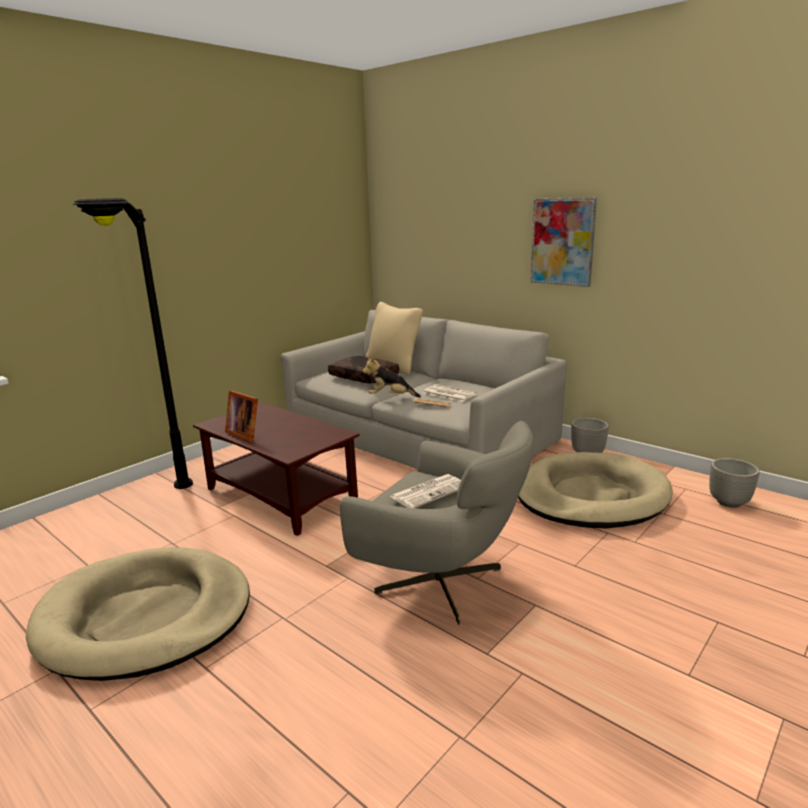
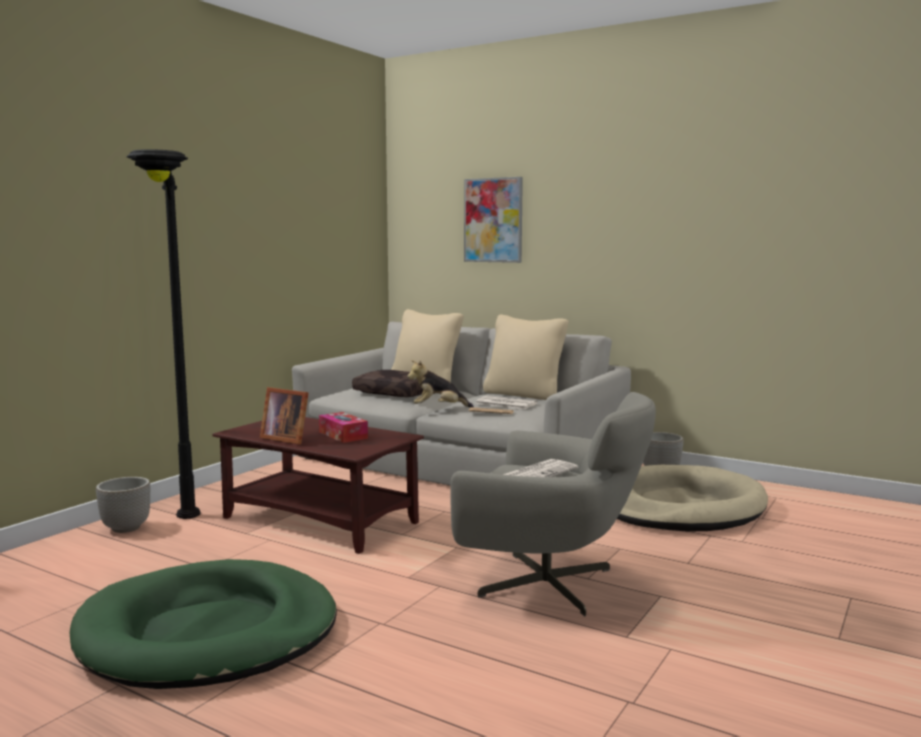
camera: 10 degrees left, 10 degrees down
beige dog bed [26,547,250,681] -> green dog bed [70,559,337,689]
picture [531,198,597,287] -> picture moved to [464,177,523,263]
planter [709,458,759,508] -> planter moved to [96,477,150,533]
none -> tissue box [319,412,368,443]
none -> beige pillow [483,314,569,400]

